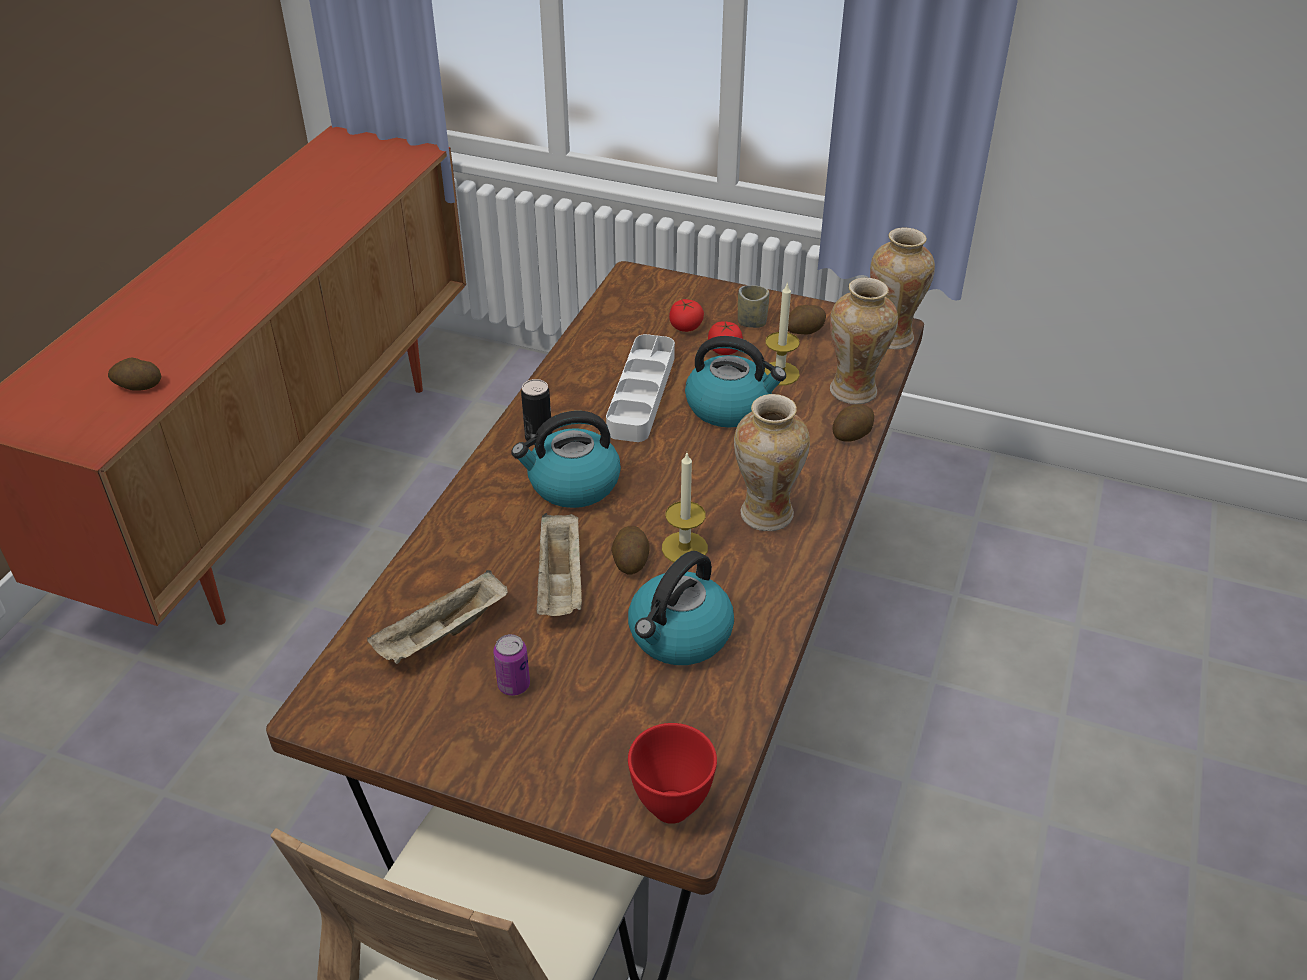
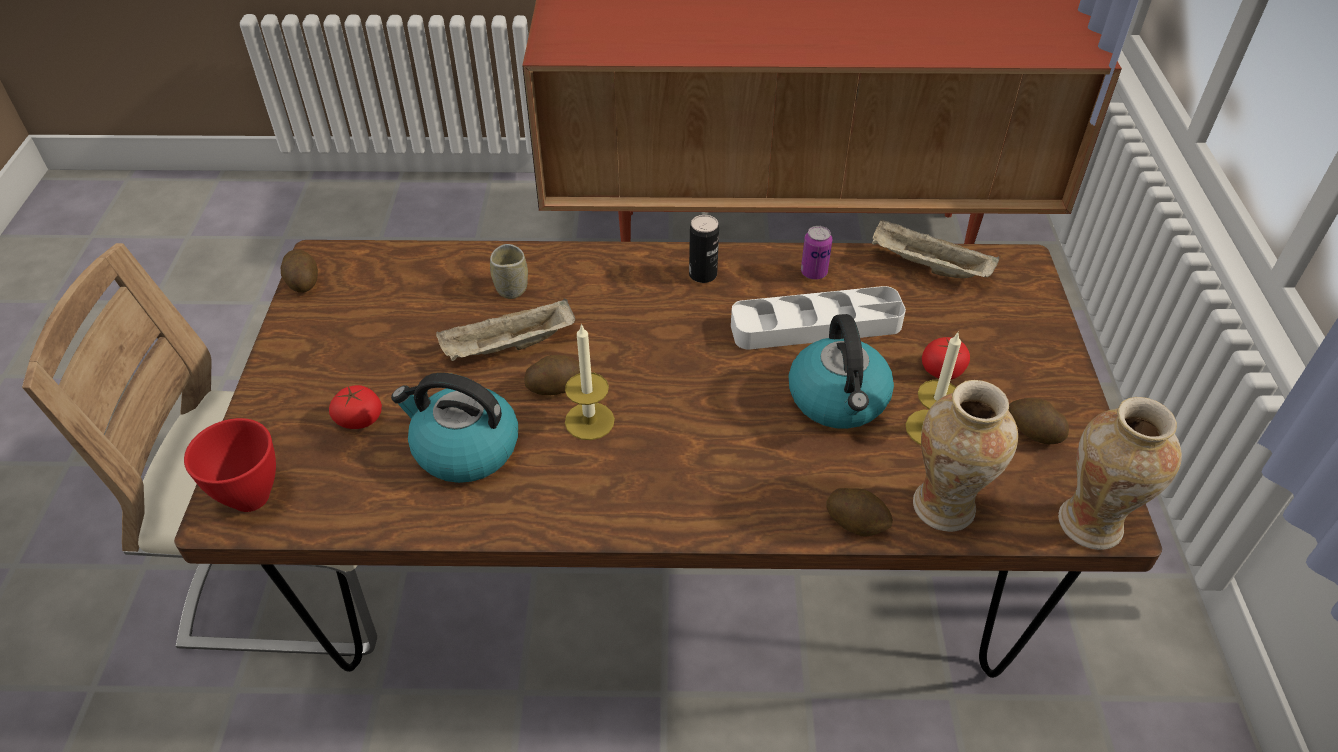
camera: 70 degrees right, 5 degrees up
potato [108,357,161,391] -> potato moved to [281,249,318,293]
beige tray [367,570,508,664] -> beige tray moved to [872,219,999,278]
can [493,634,530,696] -> can moved to [801,226,833,280]
kettle [511,411,621,508] -> none
tomato [669,299,704,332] -> tomato moved to [329,385,382,429]
vase [734,394,810,531] -> none
cup [738,285,769,328] -> cup moved to [490,244,528,299]

